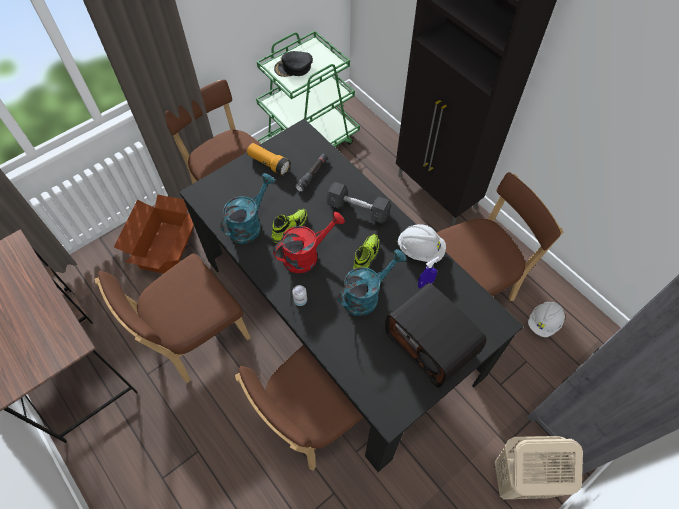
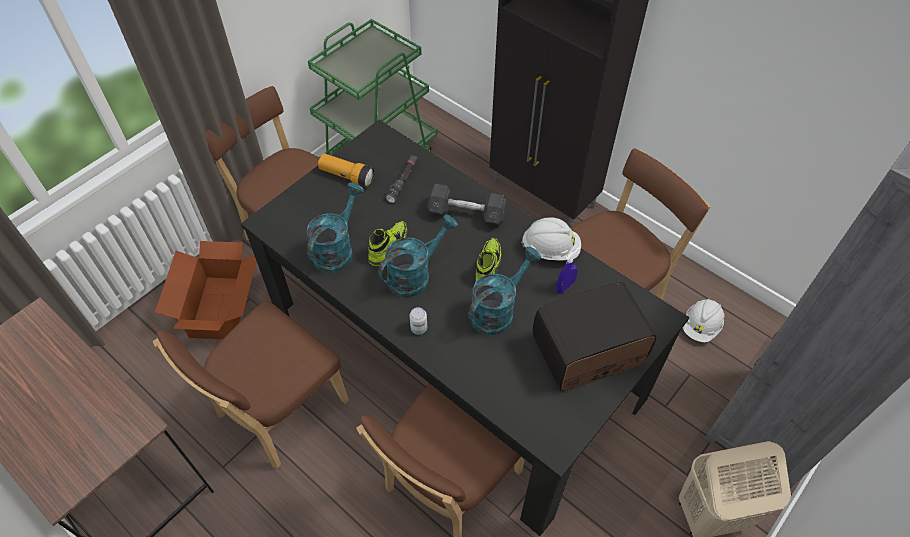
camera: 10 degrees left, 5 degrees down
red watering can [273,212,345,273] -> turquoise watering can [378,214,458,297]
black cap [274,51,313,77] -> none
radio [385,283,486,388] -> radio turned 120 degrees clockwise [533,282,656,391]

